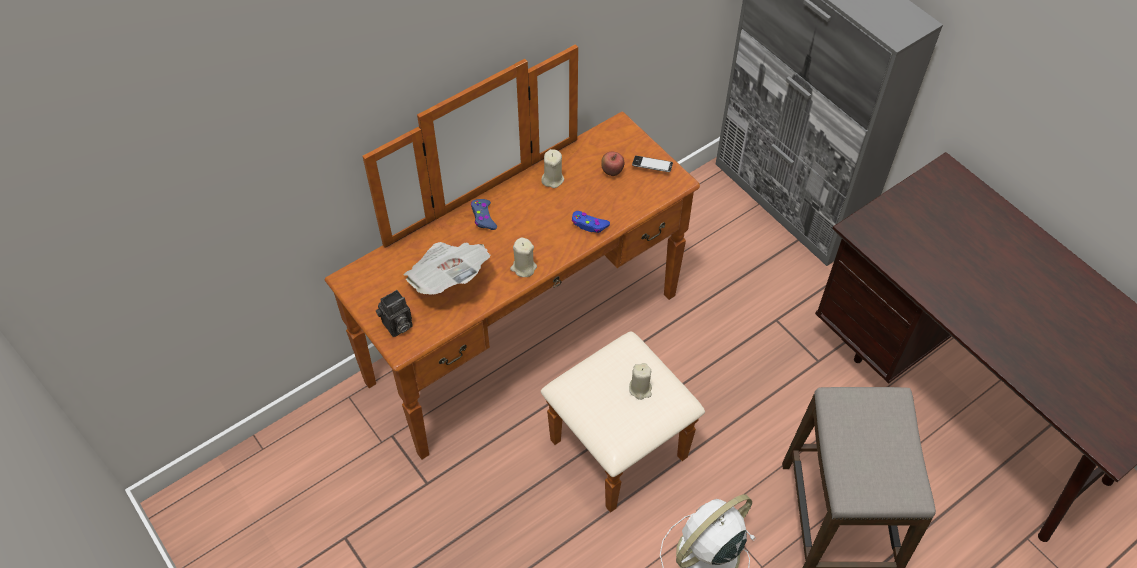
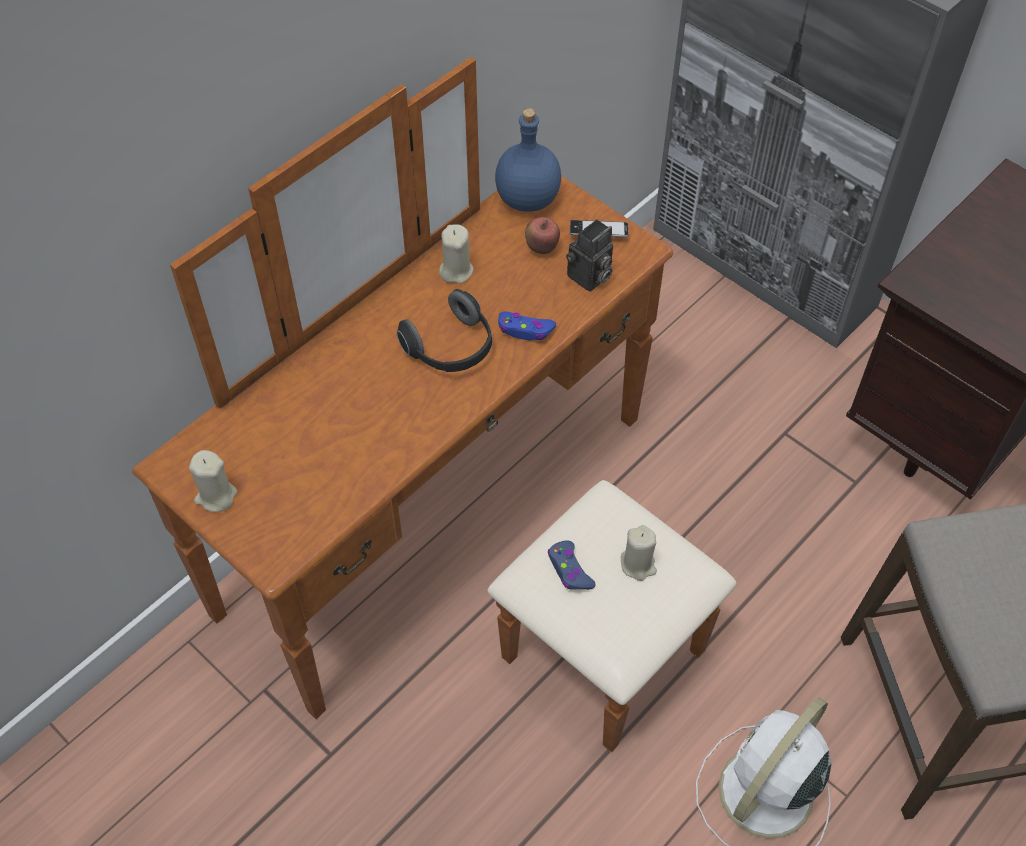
camera: 10 degrees left, 0 degrees up
camera [376,290,413,337] -> camera moved to [566,219,613,292]
newspaper [403,242,491,294] -> none
blue game controller [471,199,497,230] -> blue game controller moved to [548,541,596,590]
beige candle [510,238,537,277] -> beige candle moved to [189,450,237,512]
none -> headphones [397,289,492,372]
none -> blue bottle [495,108,561,212]

